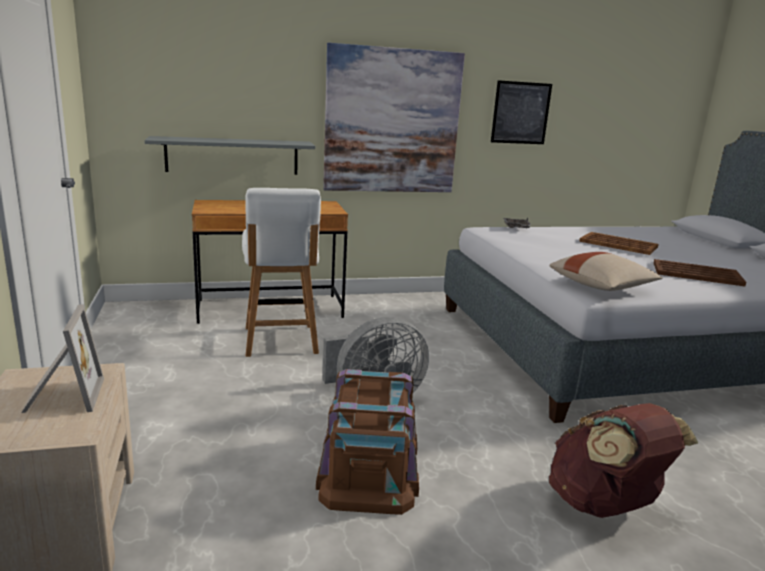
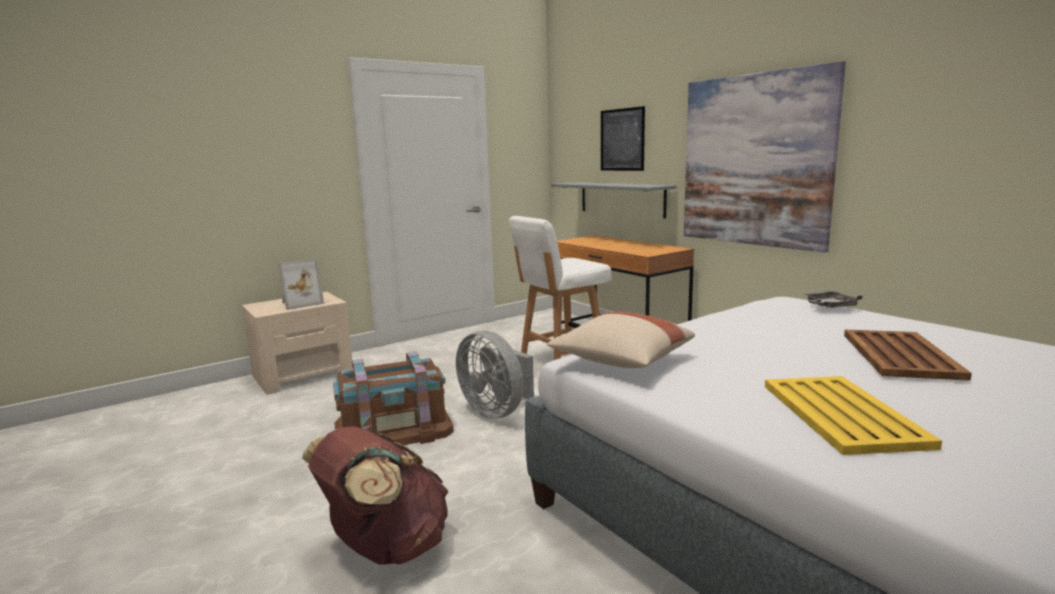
camera: 70 degrees right, 5 degrees down
picture [491,80,552,144] -> picture moved to [601,106,645,171]
brown tray [653,259,746,286] -> yellow tray [765,376,942,455]

